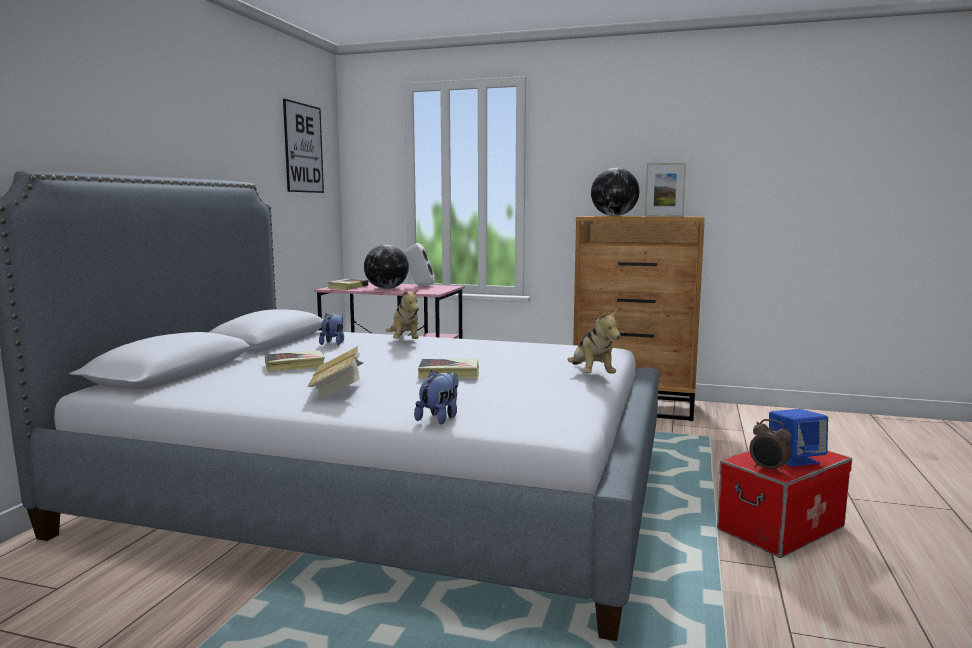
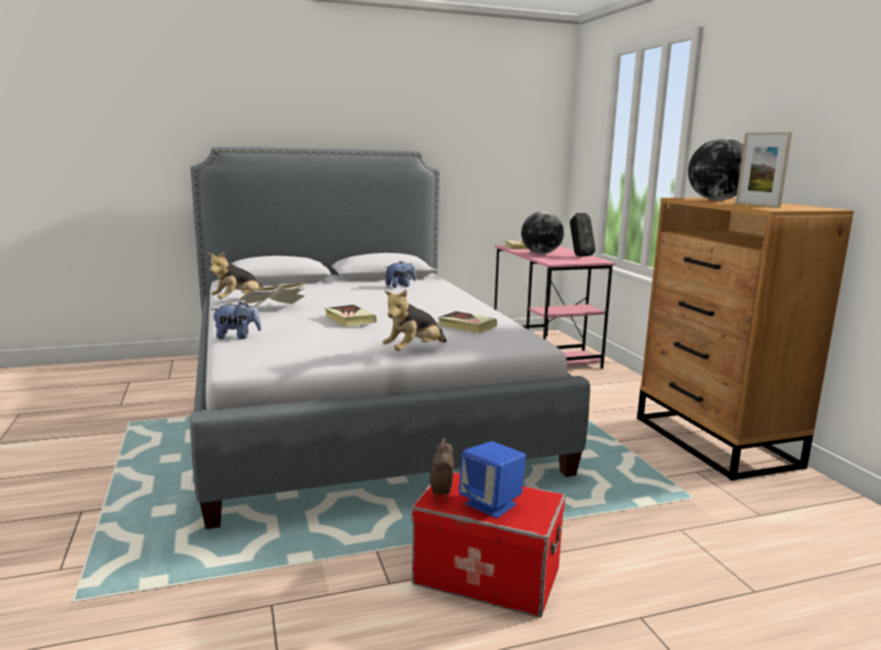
camera: 55 degrees right, 5 degrees up
book [265,350,325,372] -> book moved to [438,311,497,333]
picture [283,99,324,193] -> none
plush toy [386,288,419,339] -> plush toy moved to [208,252,264,299]
white speaker [405,243,435,286] -> black speaker [570,213,595,257]

